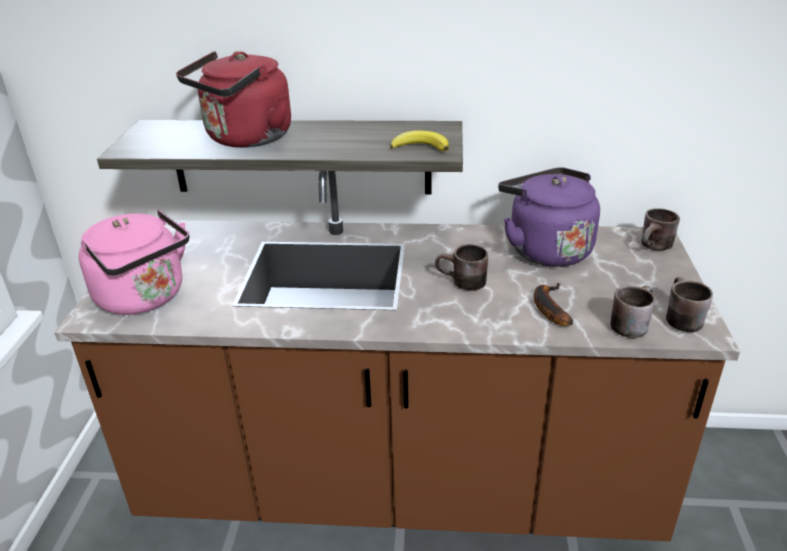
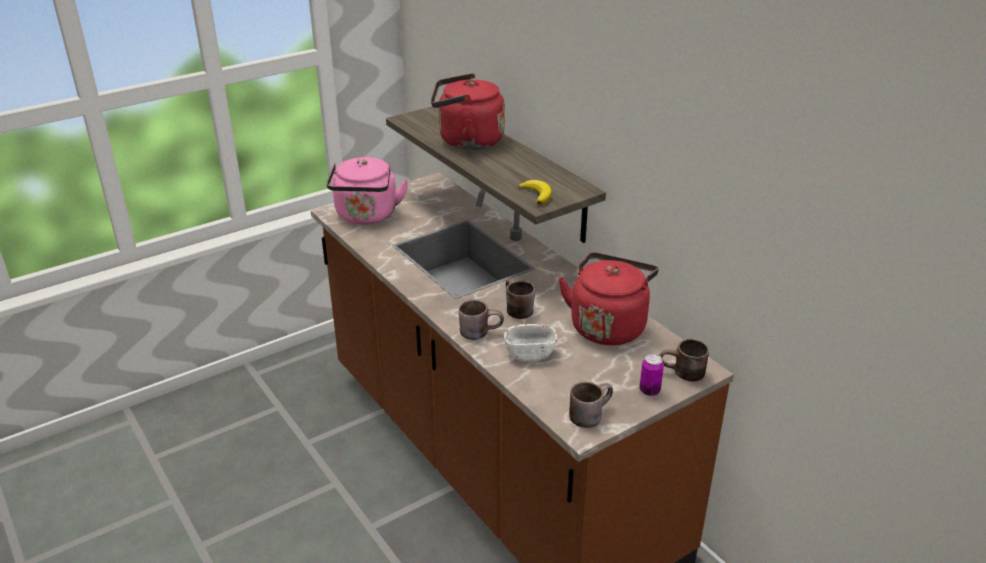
camera: 50 degrees right, 0 degrees up
purple kettle [498,167,600,267] -> red kettle [558,252,659,345]
banana [534,283,573,326] -> white bowl [504,324,557,362]
brown mug [611,285,656,338] -> brown mug moved to [459,300,504,340]
none -> can [639,354,664,396]

